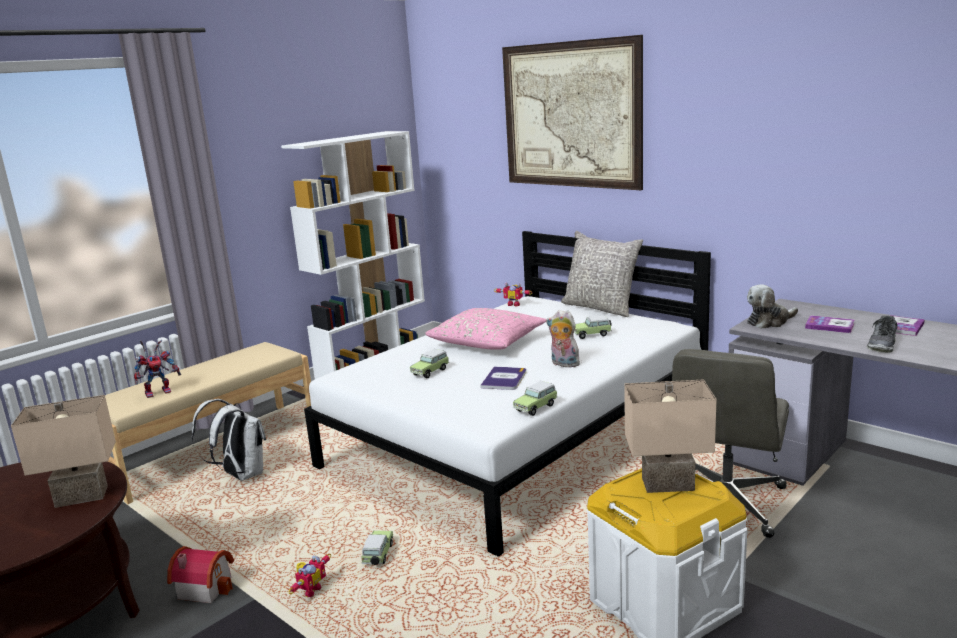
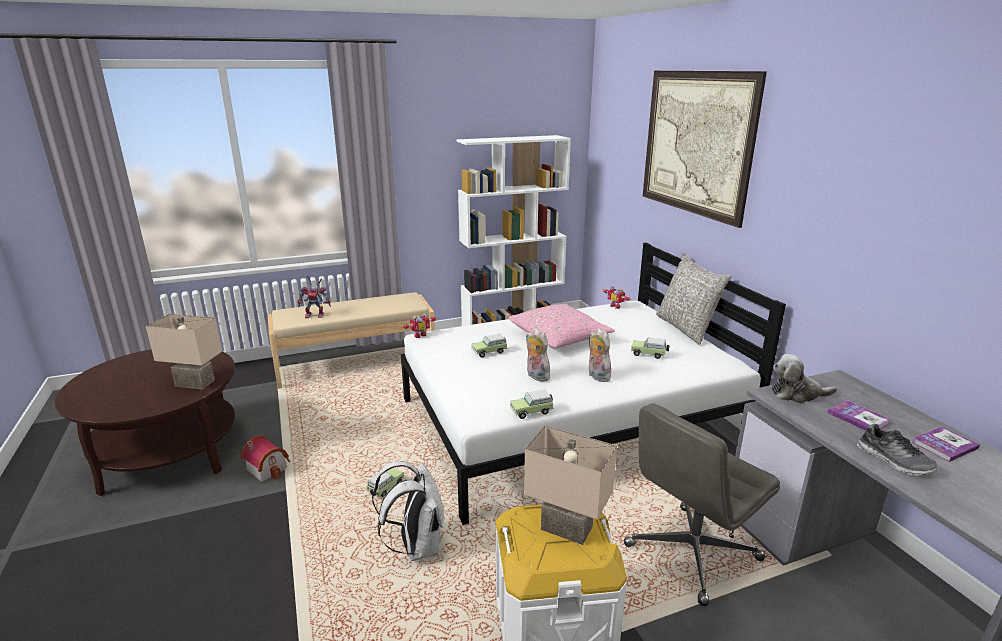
camera: 25 degrees right, 5 degrees up
white backpack [192,399,266,481] -> white backpack moved to [372,461,444,561]
toy robot [289,554,331,597] -> toy robot moved to [401,313,438,338]
book [480,366,526,390] -> plush toy [526,328,551,382]
shoe [867,316,898,353] -> shoe turned 90 degrees counterclockwise [857,424,938,476]

